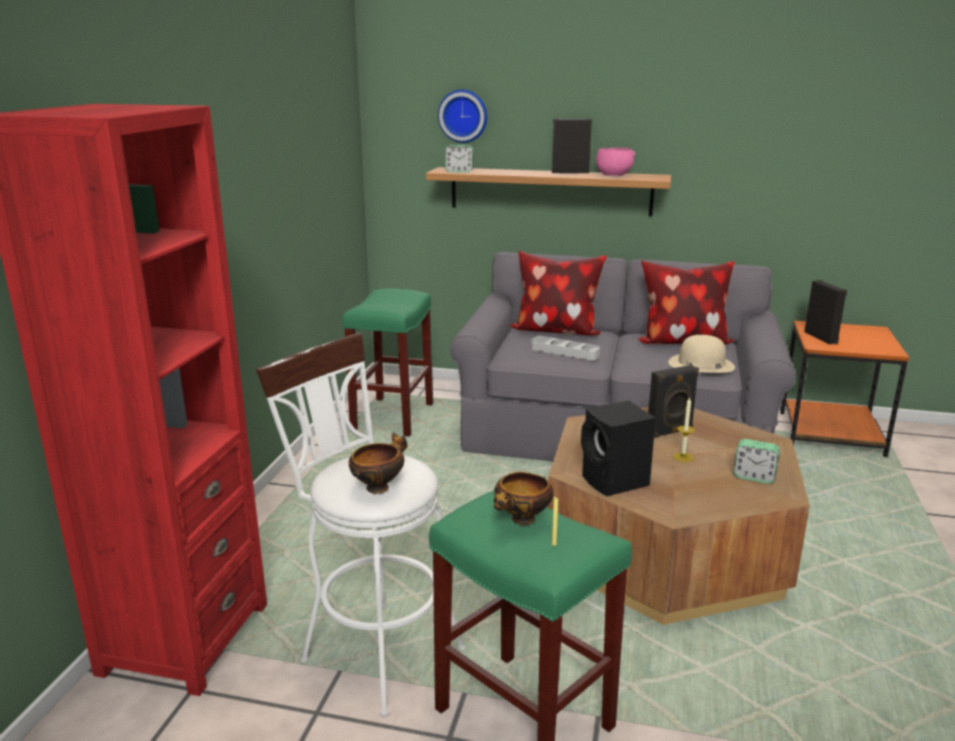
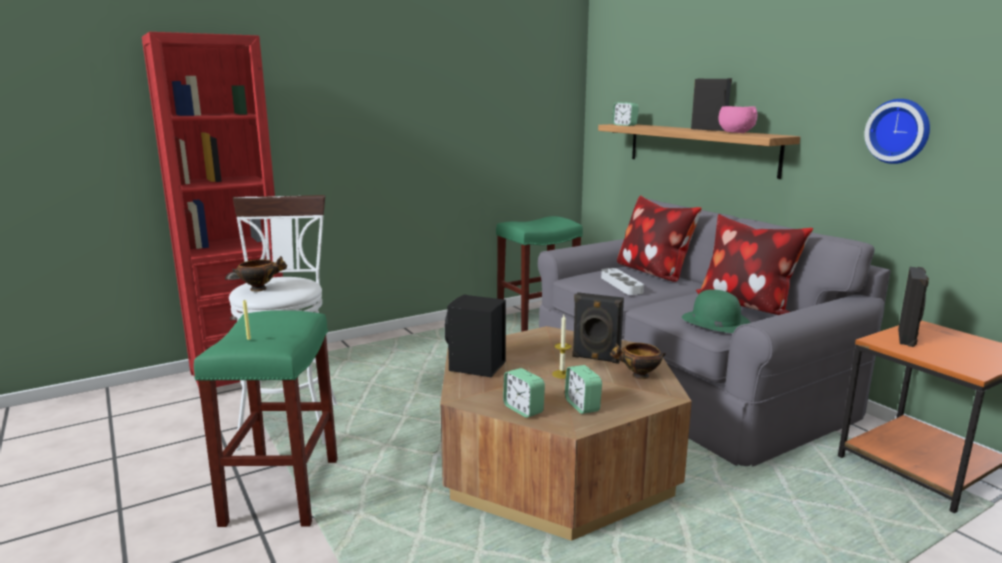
camera: 45 degrees right, 5 degrees down
wall clock [438,90,487,143] -> wall clock moved to [864,99,930,164]
bowl [494,472,553,525] -> bowl moved to [610,343,666,379]
beige hat [668,335,735,373] -> green hat [682,289,751,333]
none -> alarm clock [503,368,545,418]

